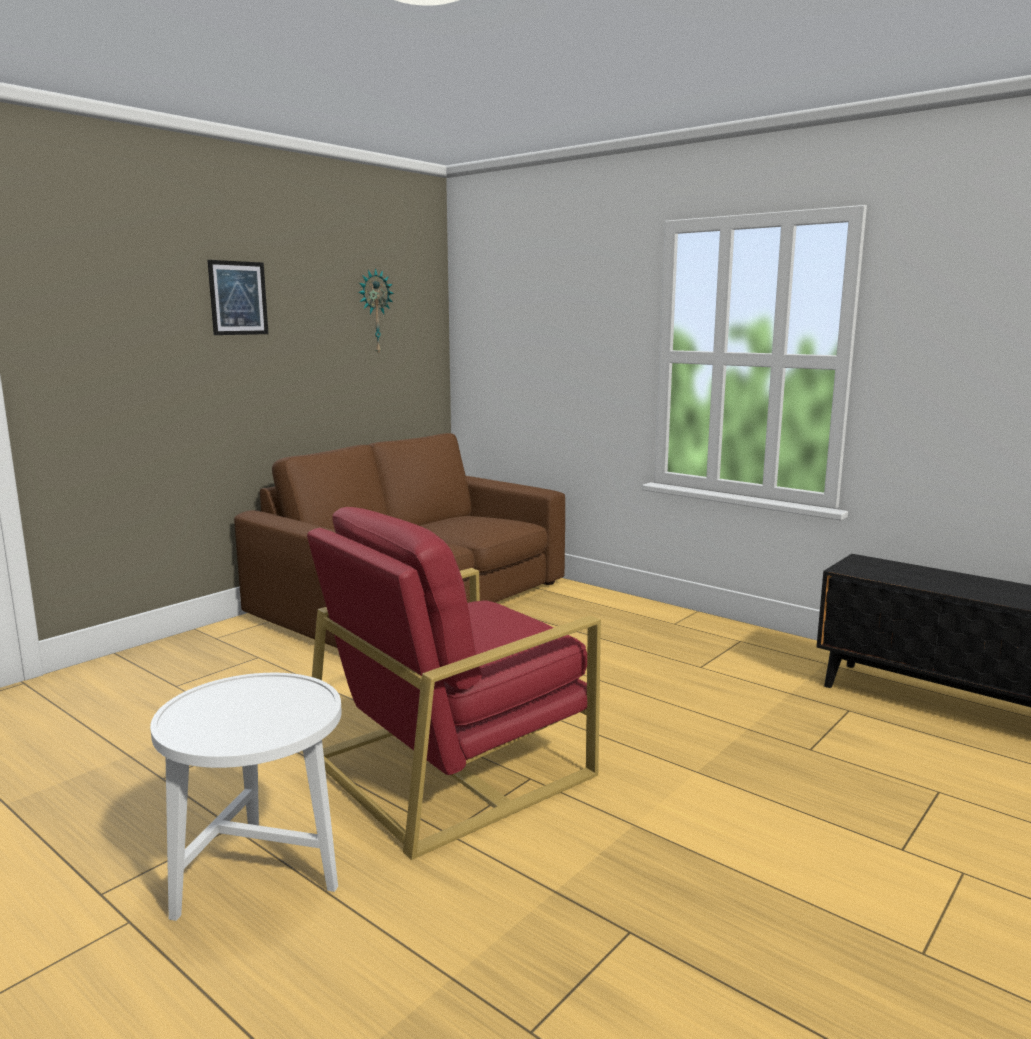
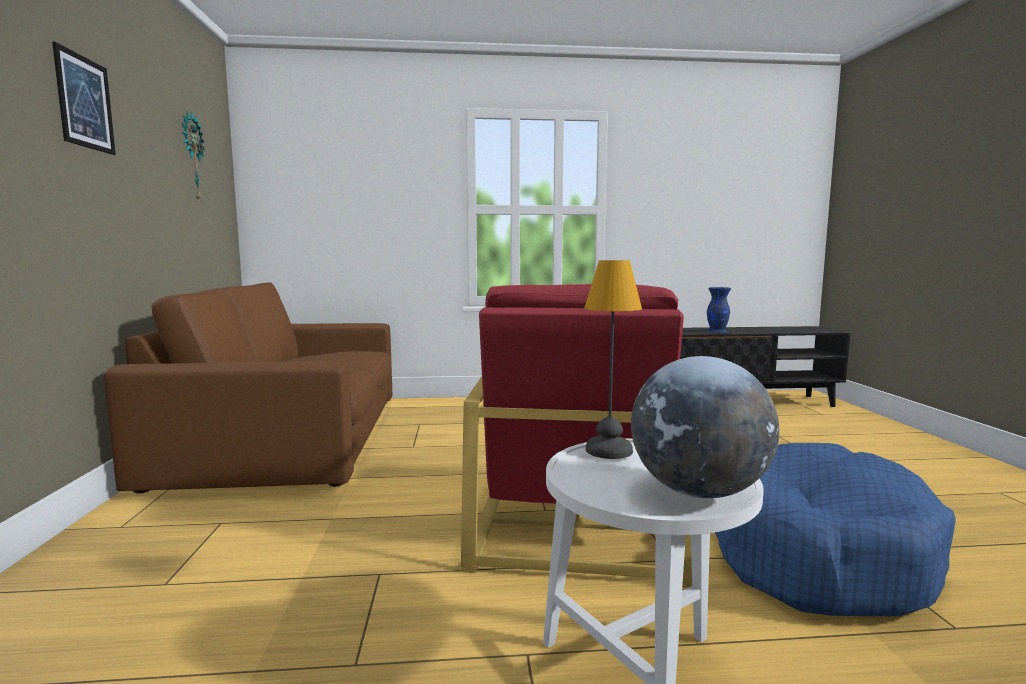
camera: 45 degrees left, 5 degrees down
none -> table lamp [584,260,642,459]
none -> globe [631,356,779,498]
none -> blue vase [707,287,731,333]
none -> blue dog bed [715,443,956,616]

